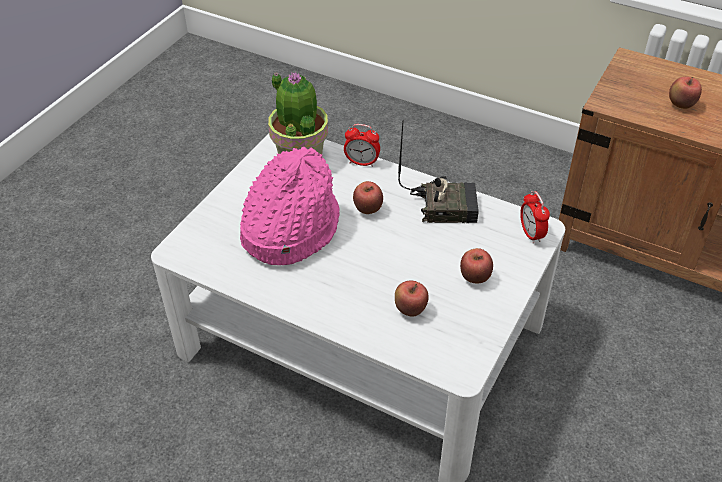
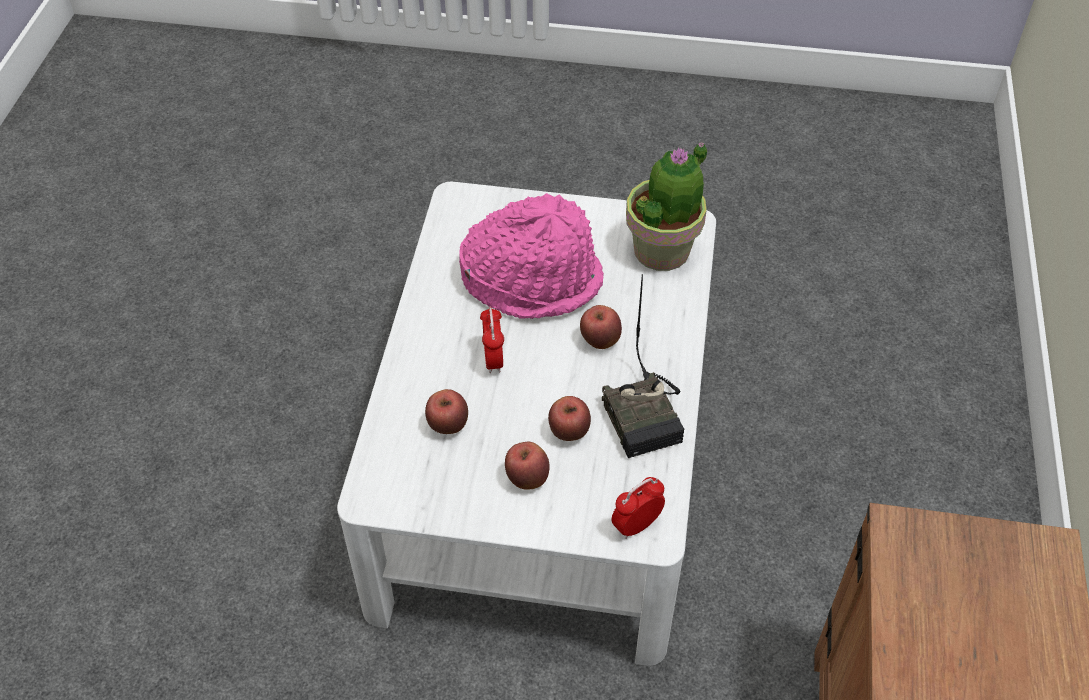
camera: 70 degrees right, 5 degrees up
alarm clock [344,124,380,167] -> alarm clock moved to [480,306,504,373]
apple [669,77,702,109] -> apple moved to [548,396,591,441]

